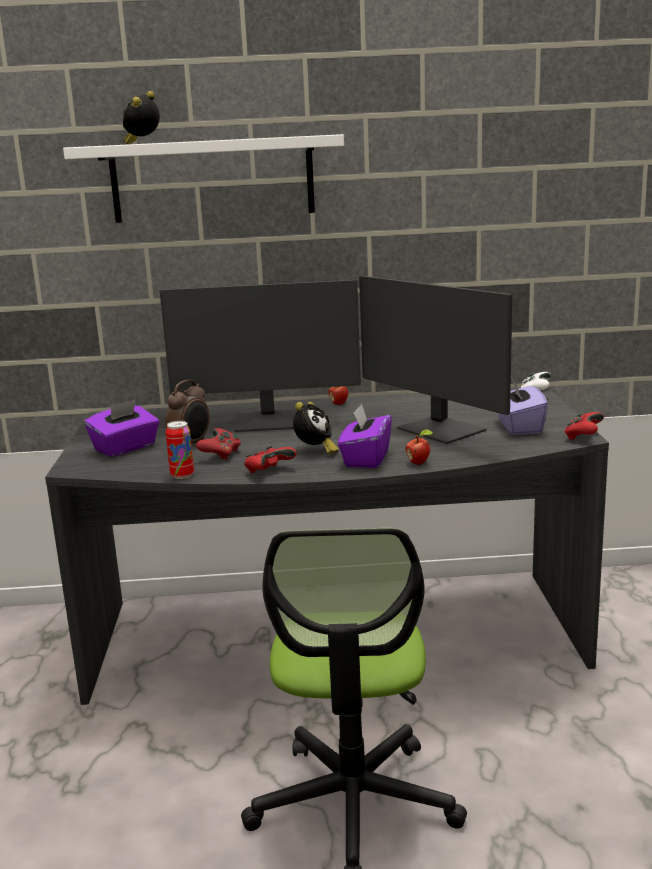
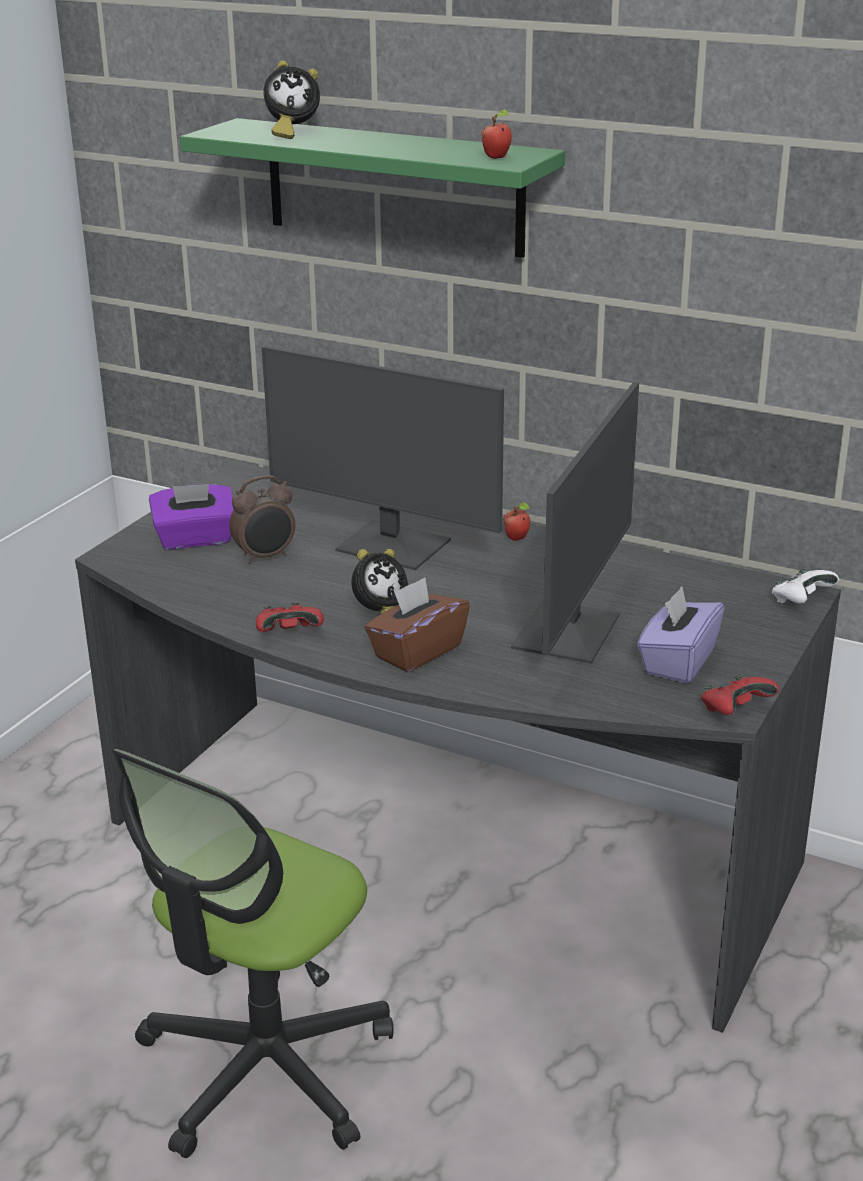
camera: 30 degrees right, 10 degrees up
white shelf [63,134,344,223] -> green shelf [180,118,565,258]
alarm clock [123,91,160,144] -> alarm clock turned 150 degrees counterclockwise [263,60,320,139]
can [166,421,194,479] -> none
red game controller [196,428,241,460] -> none
purple tissue box [338,404,392,468] -> brown tissue box [365,577,470,672]
monitor [359,276,512,444] -> monitor turned 150 degrees counterclockwise [511,382,639,664]
apple [406,429,433,465] -> apple moved to [482,109,512,159]

